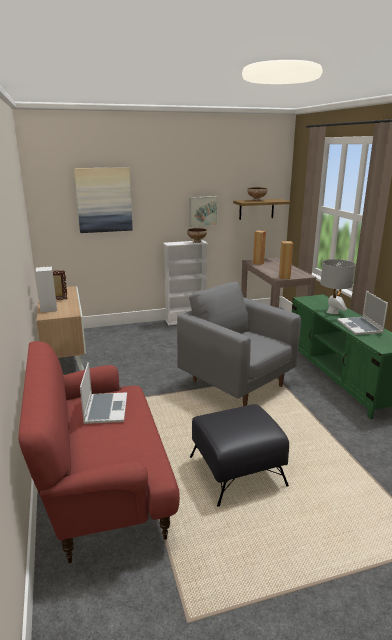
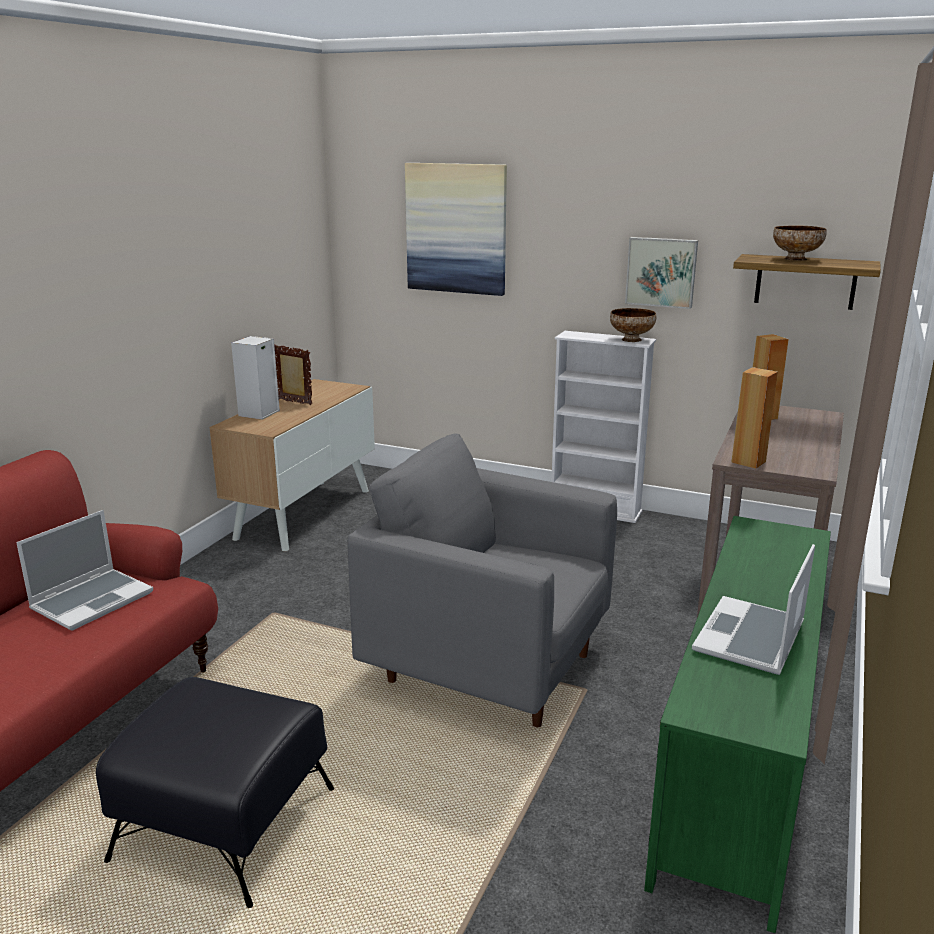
camera: 40 degrees right, 0 degrees up
grey armchair [177,282,301,406] -> grey armchair turned 60 degrees counterclockwise [347,433,617,727]
grey table lamp [320,259,356,314] -> none

